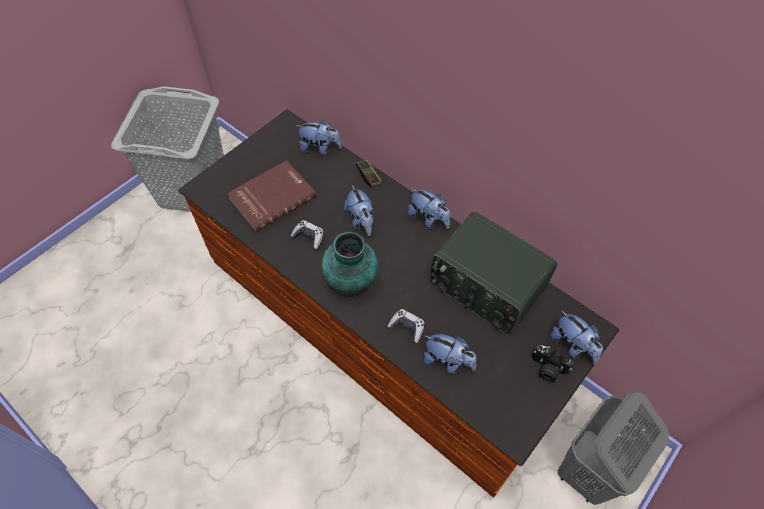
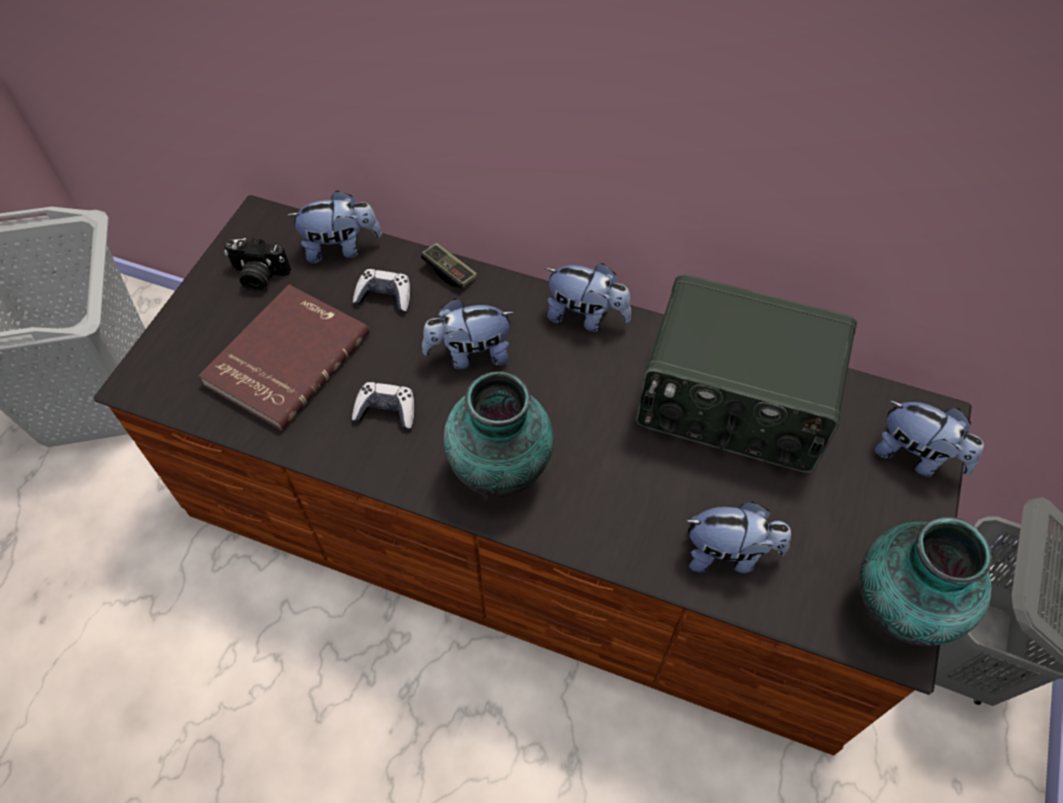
camera: 20 degrees left, 0 degrees up
plush toy [344,185,374,236] -> plush toy turned 120 degrees clockwise [422,299,515,369]
game controller [387,309,425,343] -> game controller moved to [353,269,410,312]
camera [531,345,574,383] -> camera moved to [224,237,291,292]
none -> vase [859,517,992,646]

